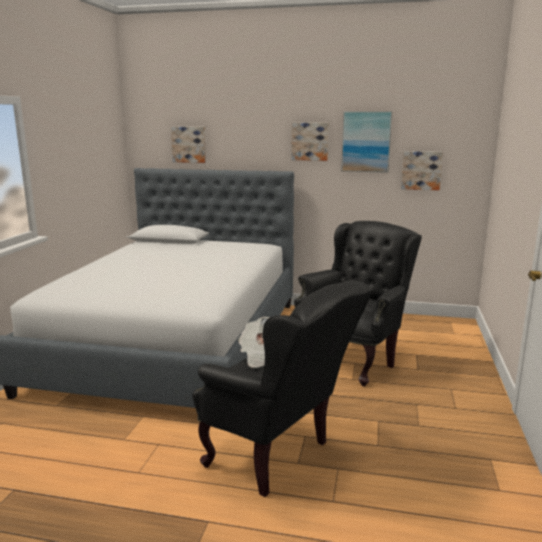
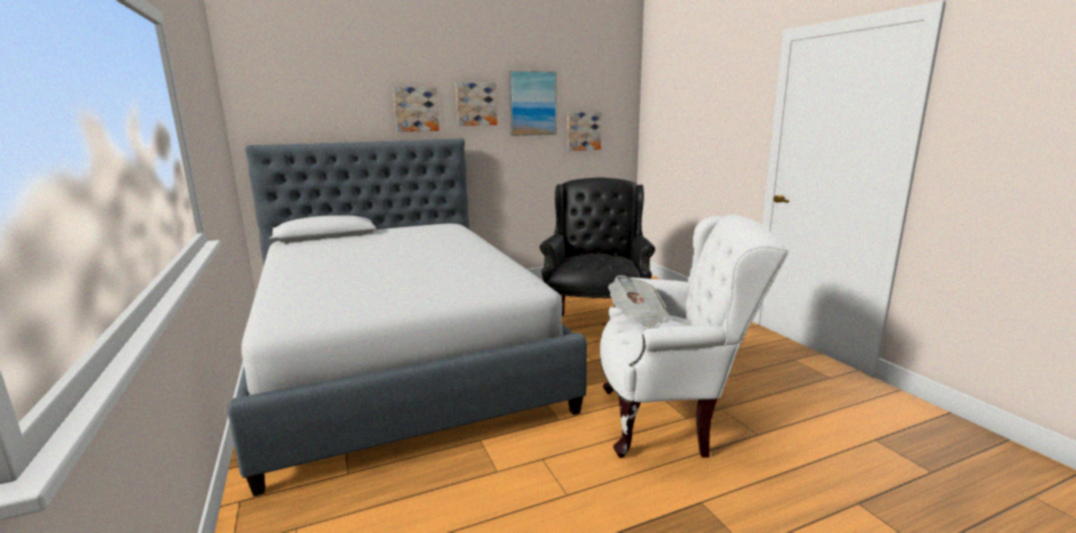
camera: 35 degrees left, 0 degrees up
picture [171,127,206,163] -> picture moved to [393,87,439,132]
black armchair [192,280,373,497] -> white armchair [600,215,789,458]

